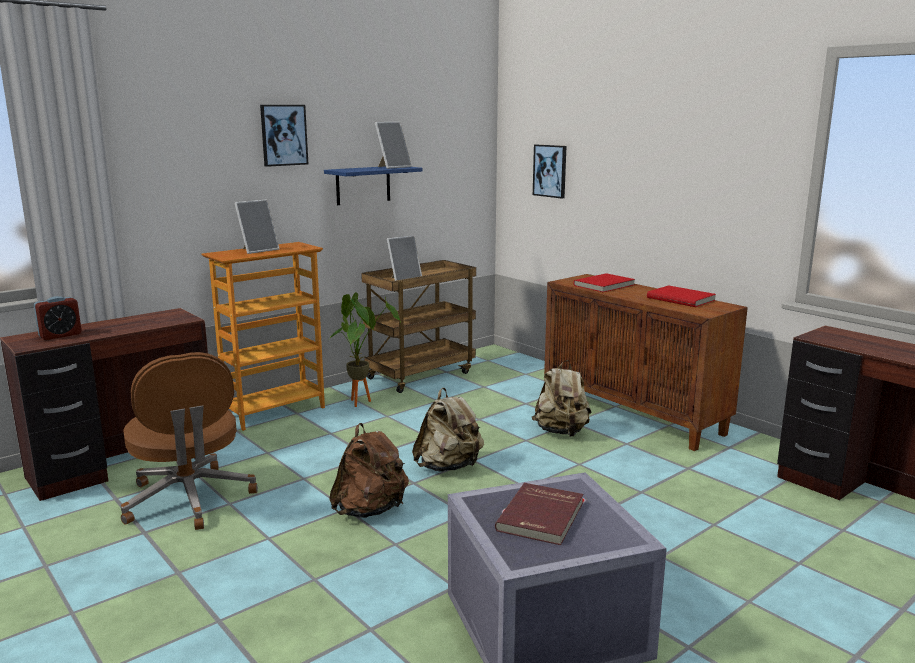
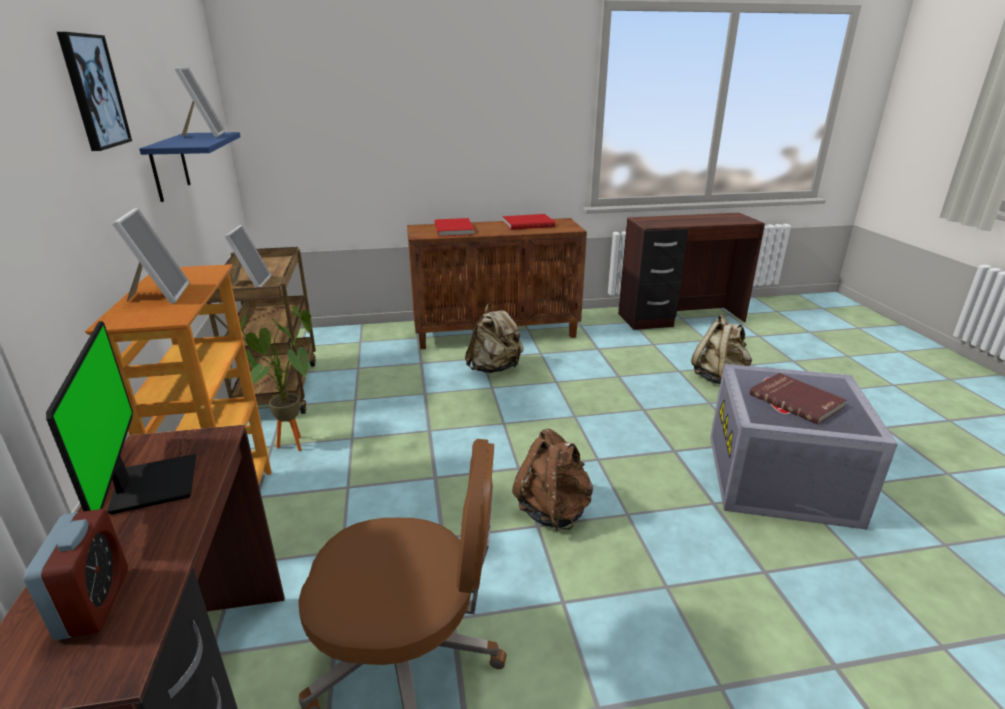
camera: 60 degrees left, 10 degrees up
beige backpack [412,388,484,472] -> beige backpack moved to [691,314,752,384]
picture [533,145,567,198] -> none
none -> monitor [46,321,196,515]

